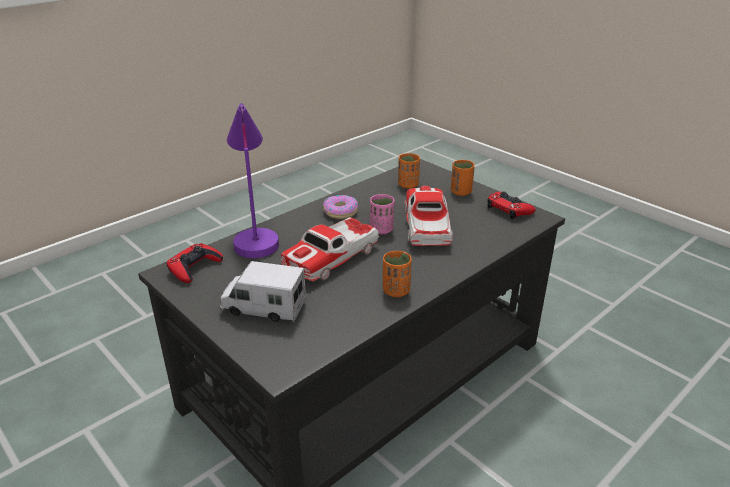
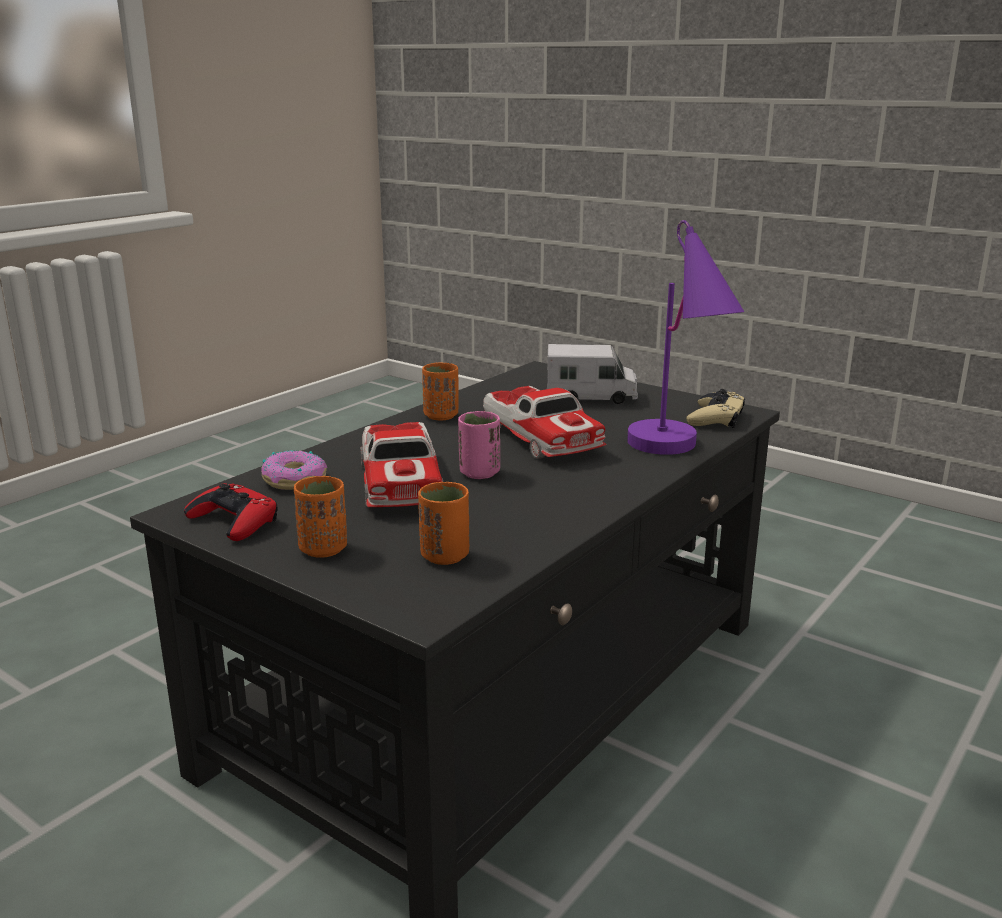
camera: 170 degrees right, 10 degrees down
red game controller [166,243,223,283] -> beige game controller [686,389,745,428]
toy car [281,217,379,281] -> toy car turned 120 degrees clockwise [483,386,607,459]
donut [323,195,358,219] -> donut moved to [261,450,327,490]

